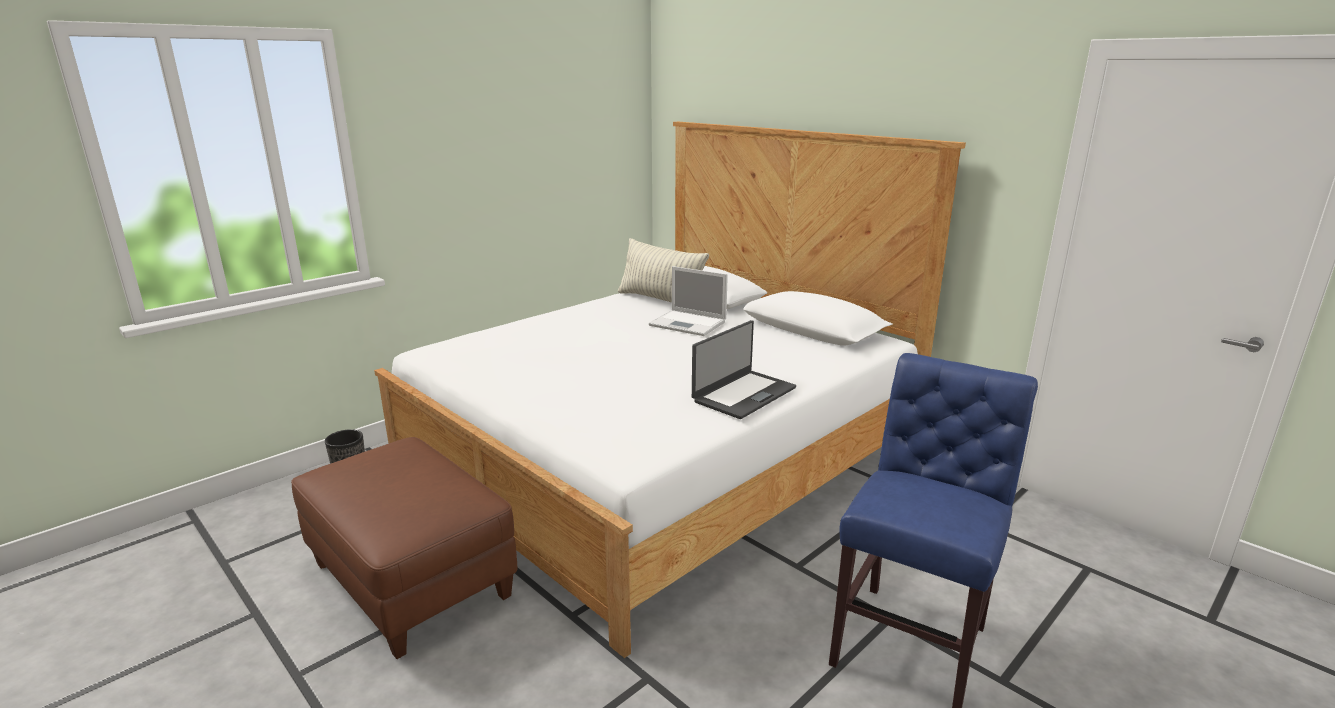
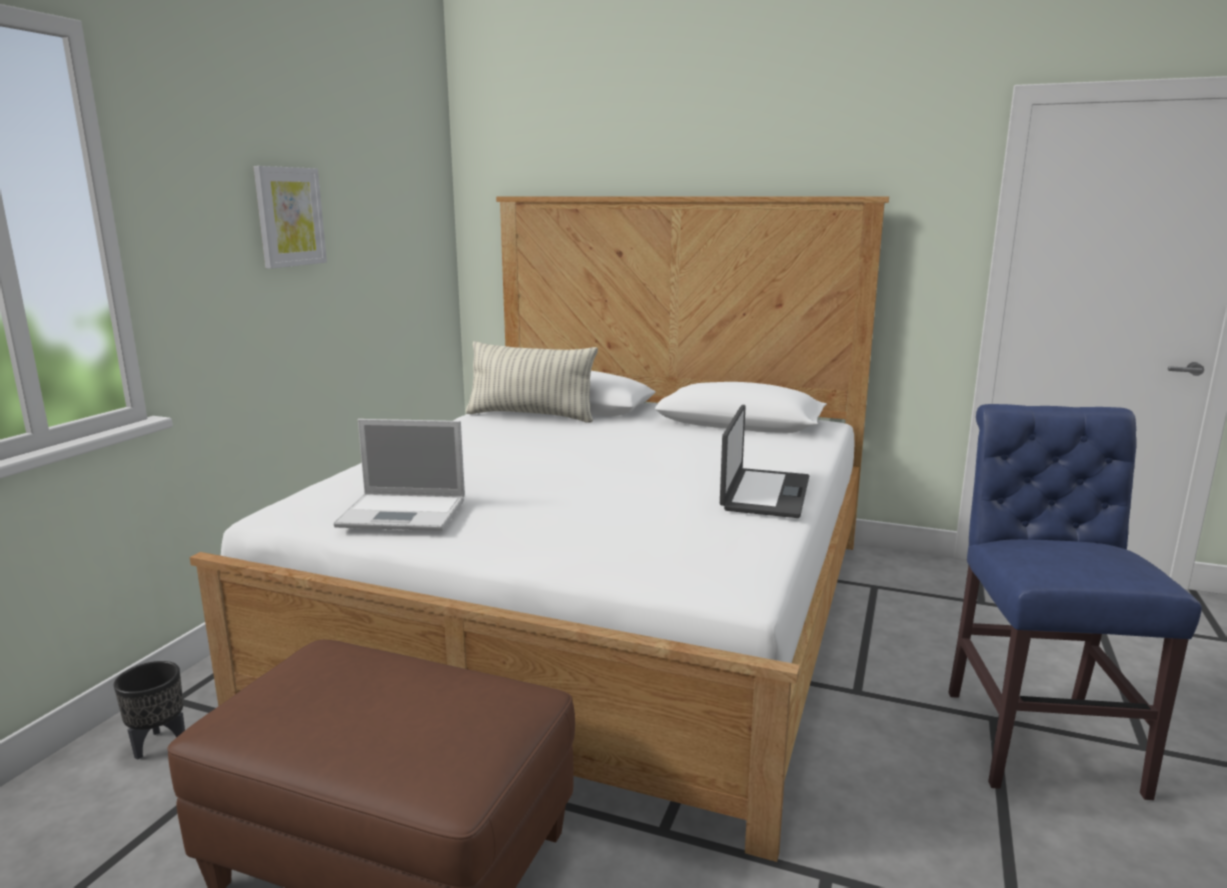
camera: 25 degrees left, 5 degrees down
laptop [649,266,728,336] -> laptop moved to [333,419,465,531]
none -> picture [253,166,327,269]

